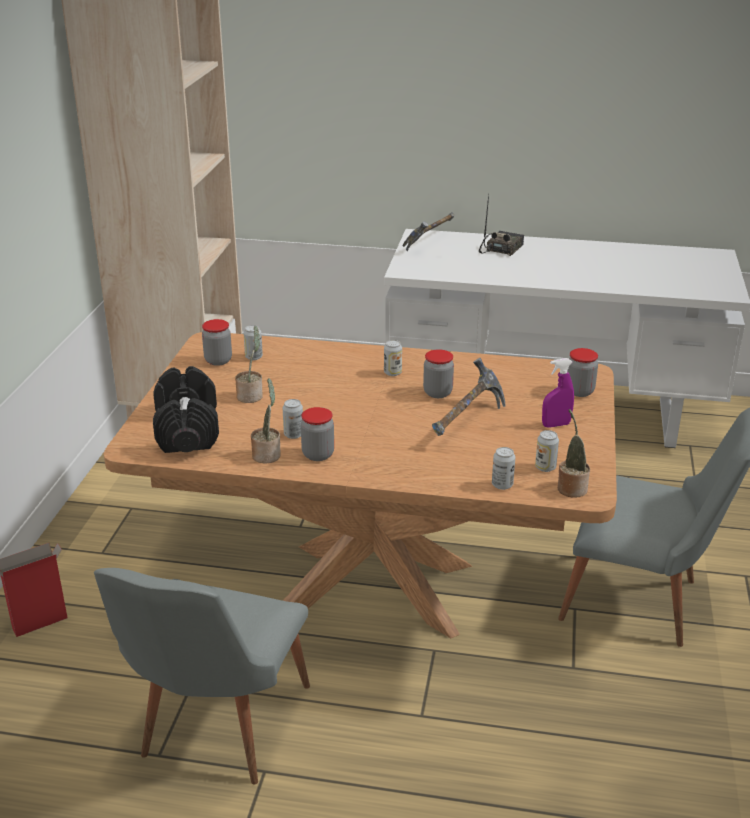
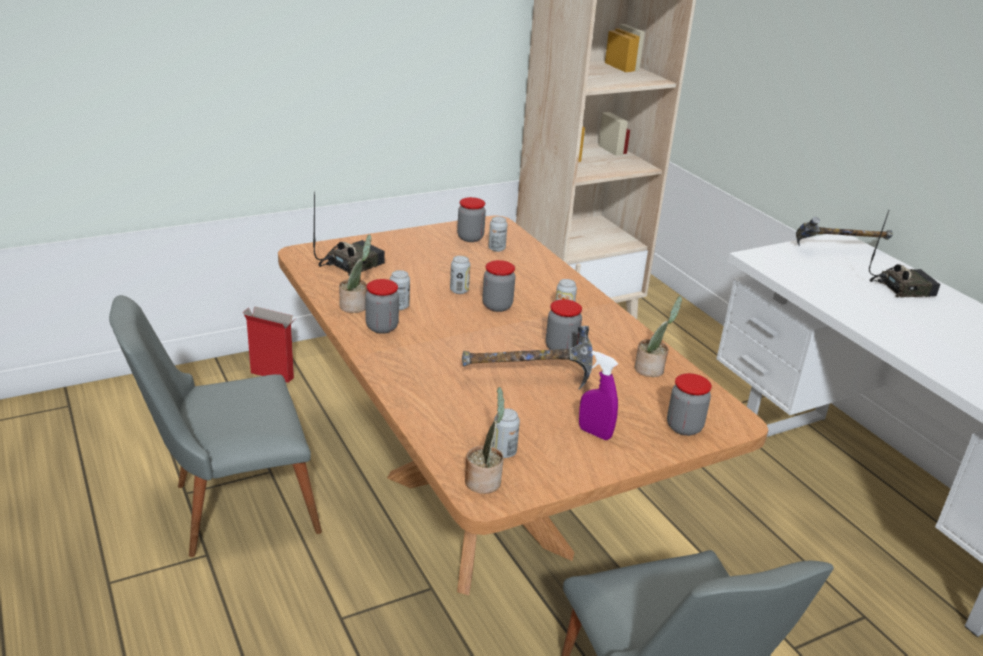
camera: 50 degrees right, 0 degrees up
black dumbbell [153,366,219,453] -> radio [313,192,385,276]
potted plant [235,326,263,403] -> potted plant moved to [635,296,682,377]
can [492,447,515,490] -> can moved to [450,256,470,294]
none -> jar [482,260,515,312]

